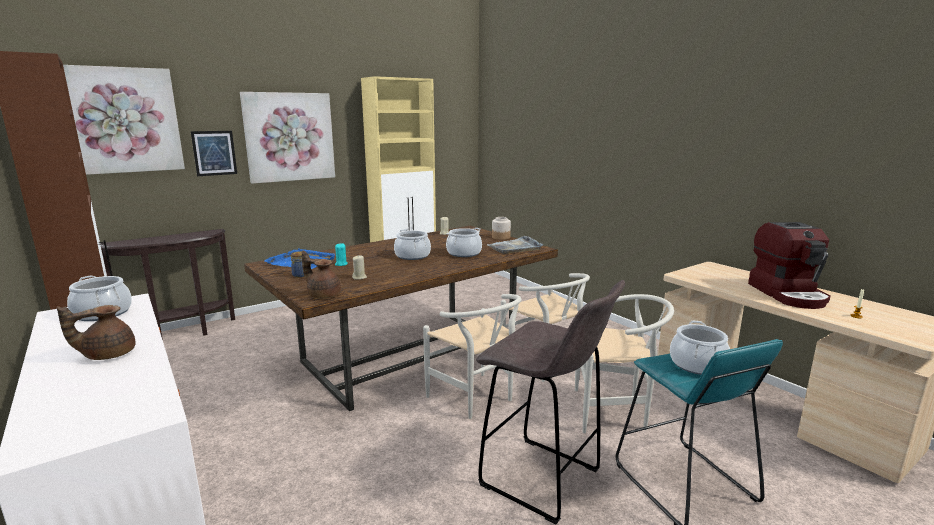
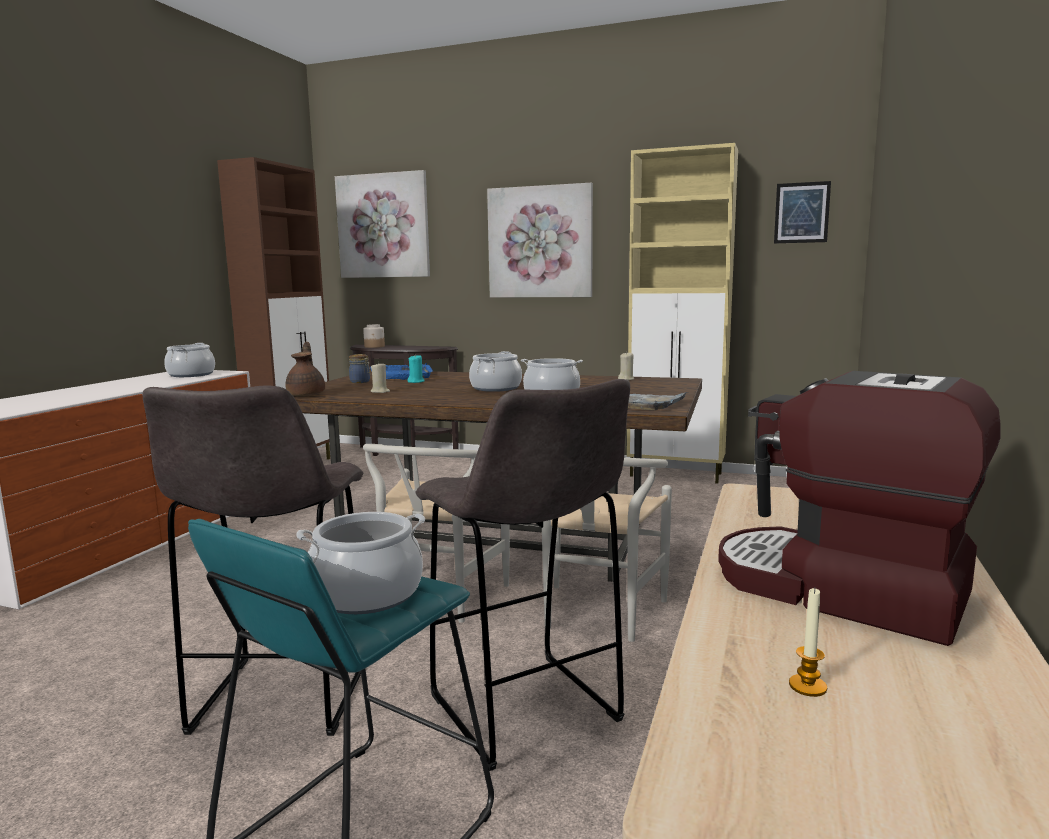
camera: 55 degrees right, 5 degrees down
brown teapot [57,305,135,360] -> none
picture [191,131,237,176] -> picture moved to [774,181,831,243]
jar [492,217,511,240] -> jar moved to [363,324,385,348]
white chair [575,294,674,433] -> grey stool [415,379,630,771]
coffee machine [748,222,831,309] -> coffee machine turned 75 degrees clockwise [718,371,1001,646]

